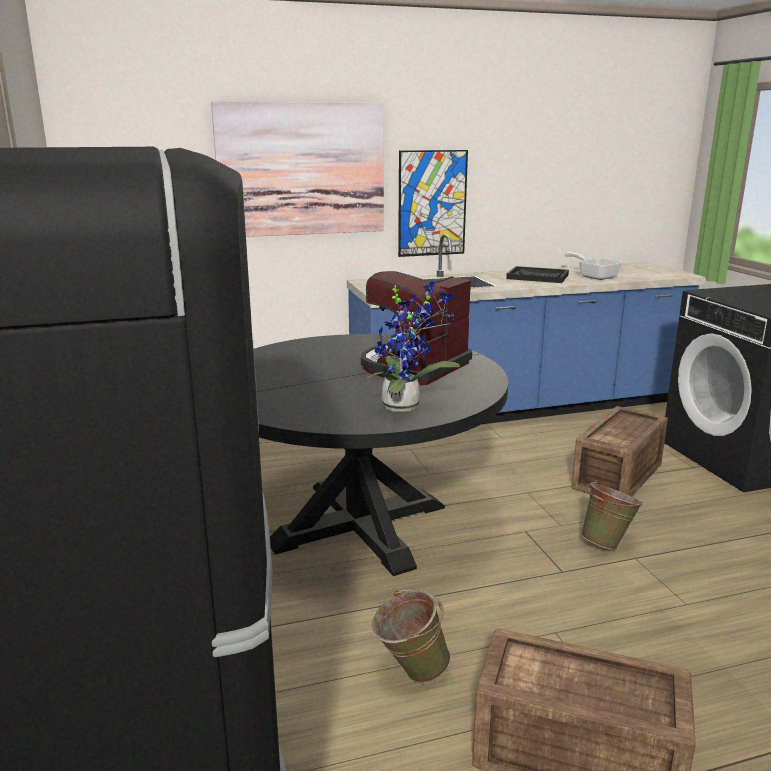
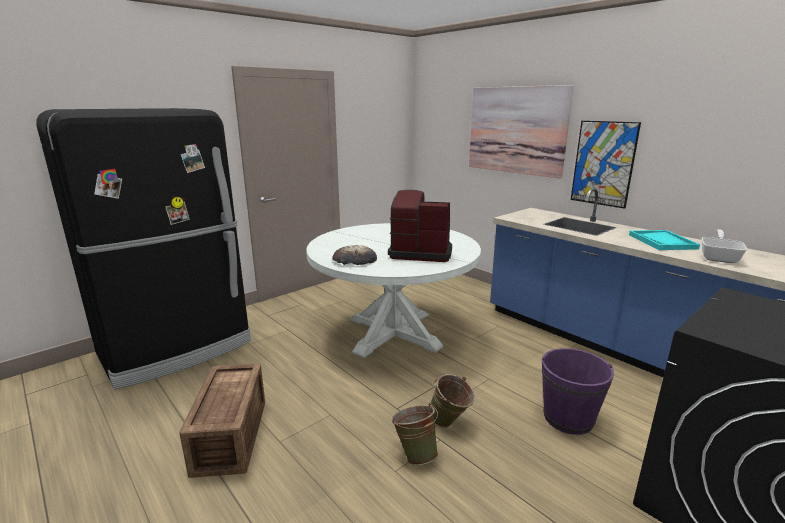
camera: 65 degrees right, 0 degrees up
black dining table [253,334,508,576] -> white dining table [306,223,481,358]
potted plant [366,281,460,412] -> bread [332,245,377,265]
green bucket [372,590,451,683] -> green bucket moved to [391,403,438,465]
black tray [506,266,569,283] -> turquoise tray [629,230,700,250]
crate [571,406,668,496] -> purple bucket [542,348,614,435]

